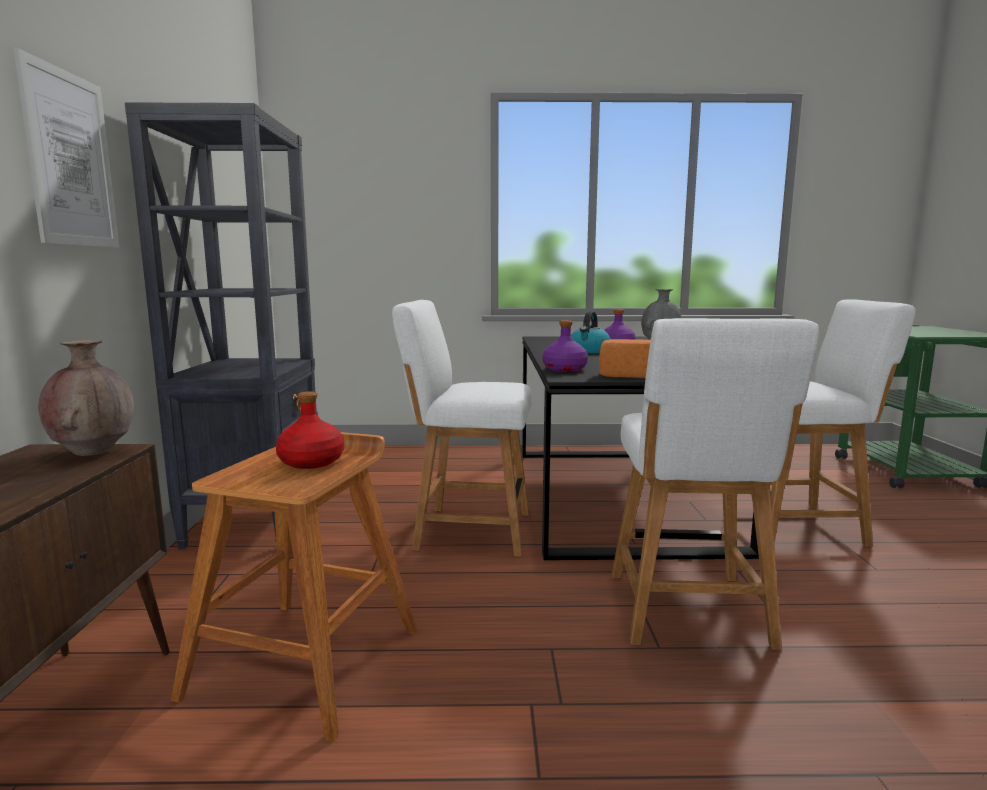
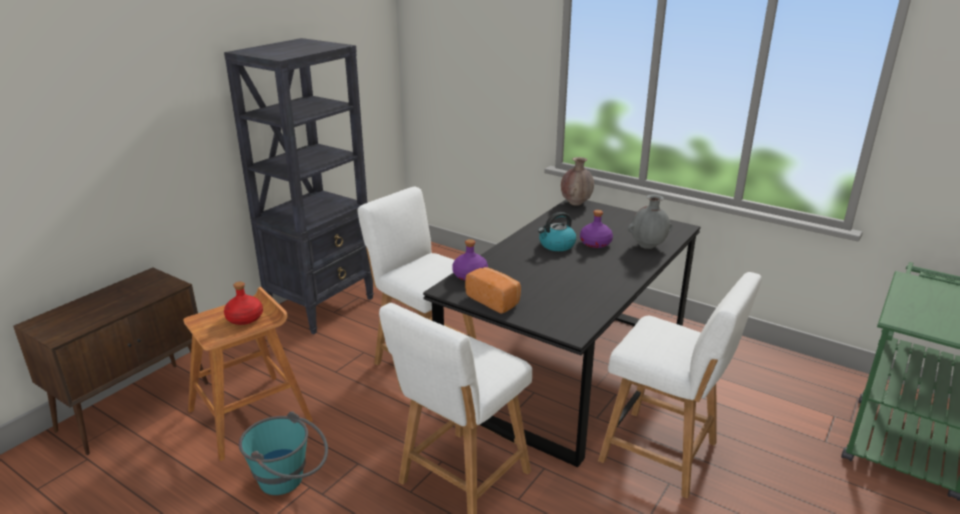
camera: 35 degrees right, 15 degrees up
picture [13,48,119,248] -> none
brown vase [38,340,134,456] -> brown vase moved to [561,157,594,206]
none -> turquoise bucket [239,411,328,495]

